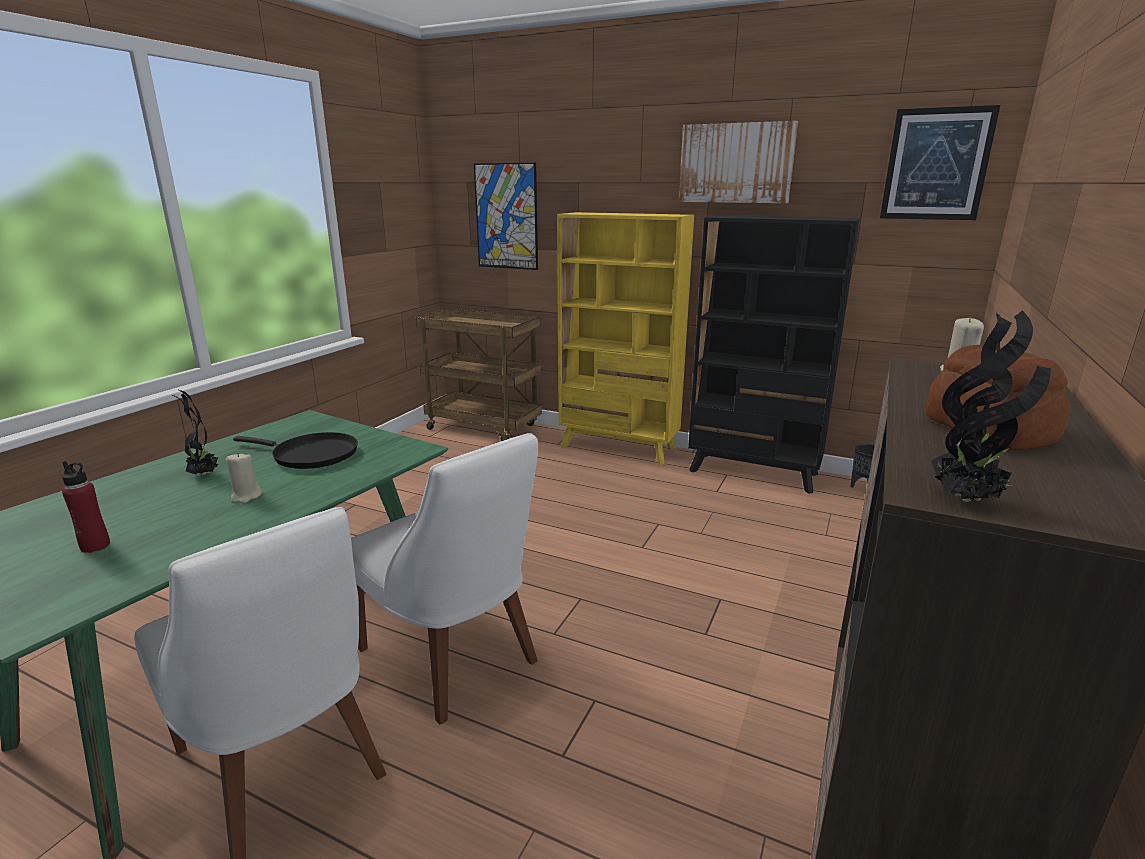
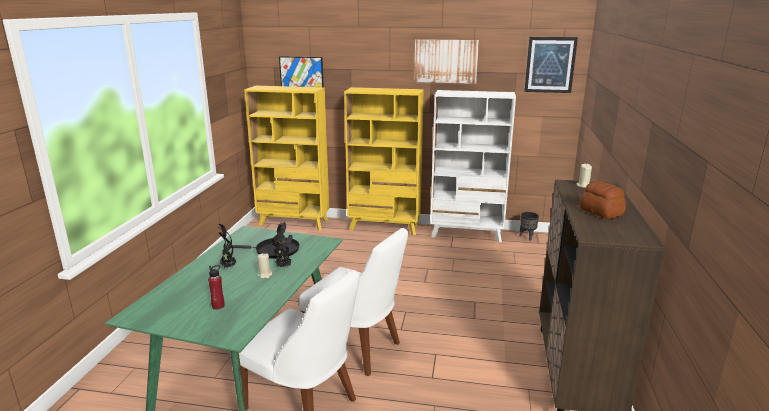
camera: 15 degrees left, 0 degrees up
brown cart [416,308,542,441] -> yellow bookcase [244,86,329,231]
black bookcase [688,215,860,494] -> white bookcase [430,90,516,243]
potted plant [931,311,1051,502] -> potted plant moved to [271,222,293,268]

